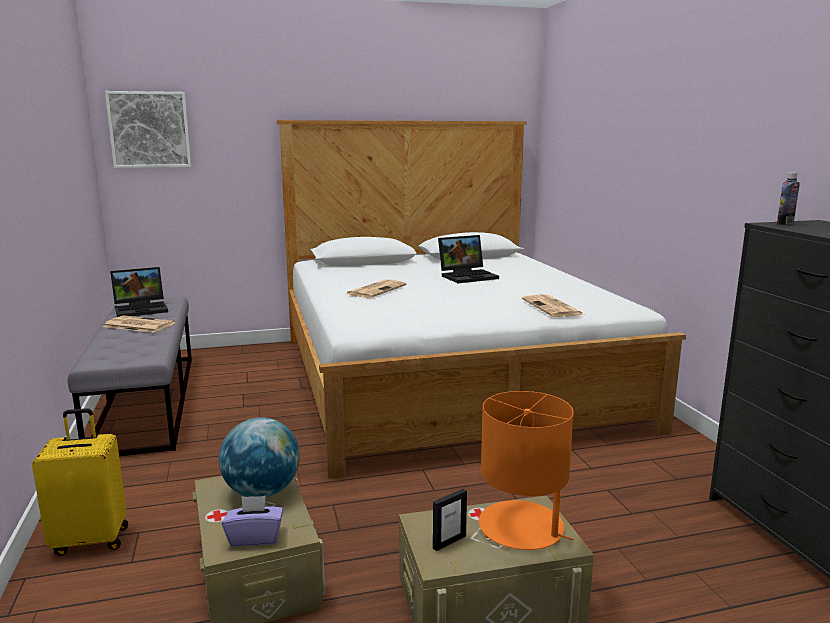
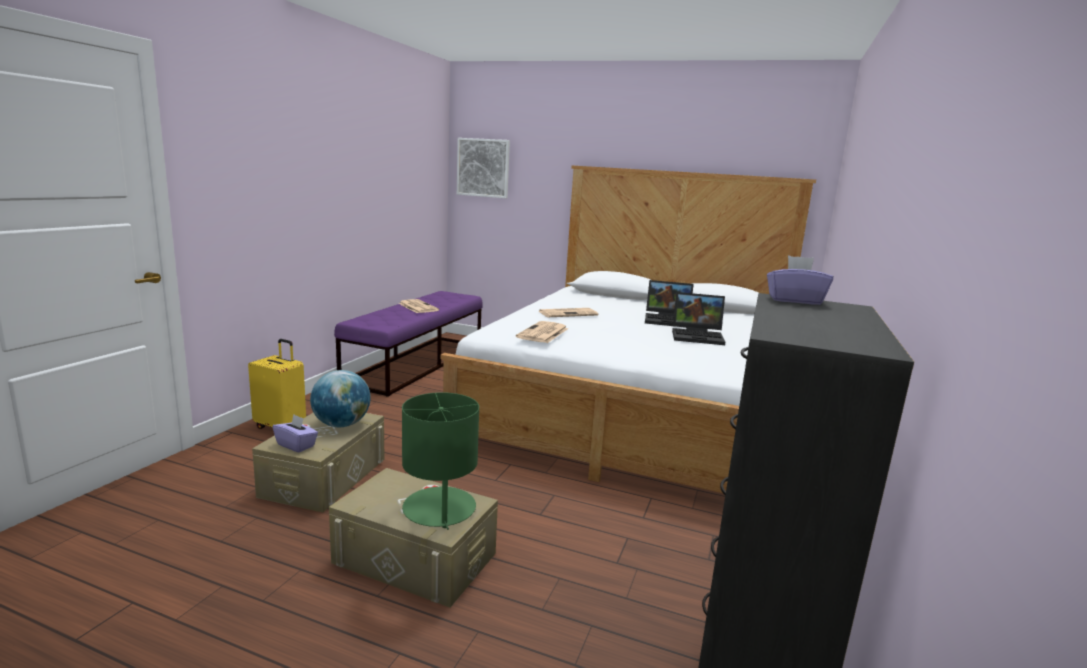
camera: 35 degrees right, 0 degrees up
grey bench [68,297,192,456] -> purple bench [334,291,483,397]
laptop [110,267,168,317] -> laptop moved to [672,292,725,345]
picture frame [433,489,467,551] -> none
orange table lamp [479,391,574,550] -> green table lamp [402,392,479,530]
newspaper [522,295,584,317] -> newspaper moved to [516,321,568,343]
bottle [777,173,800,225] -> purple tissue box [767,256,833,305]

